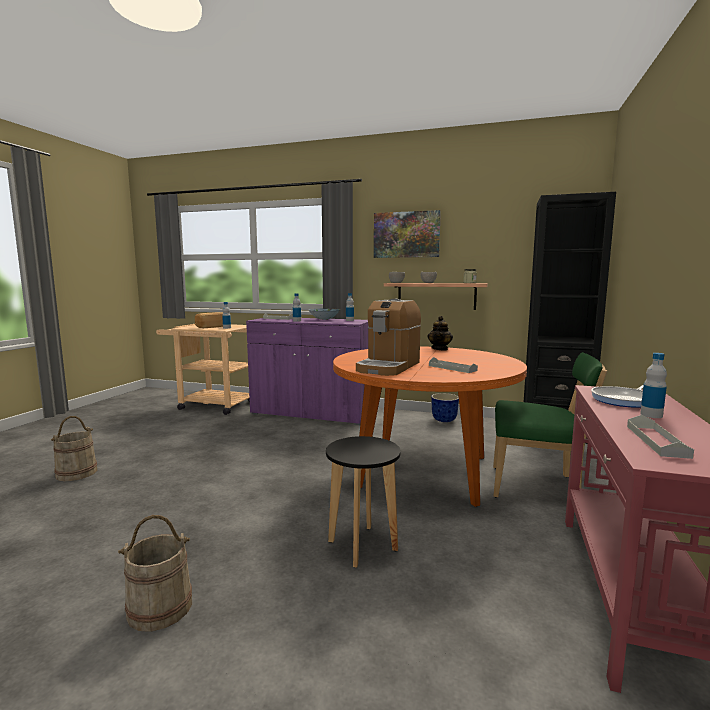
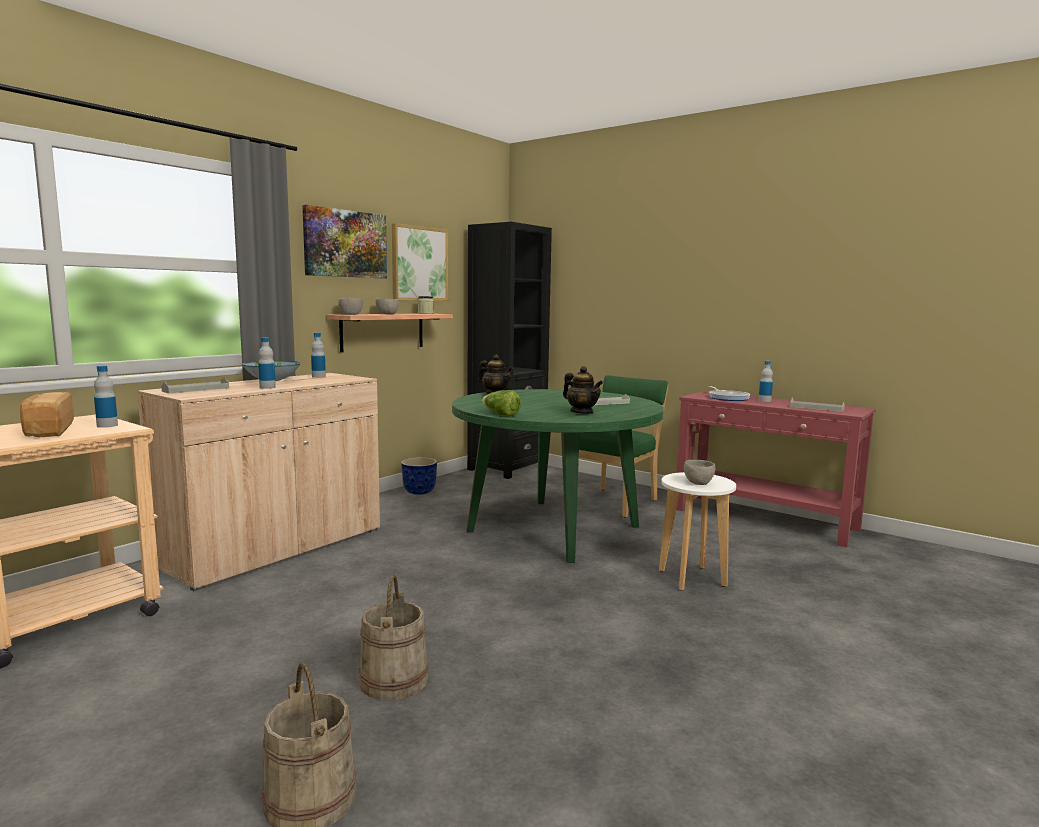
camera: 70 degrees left, 0 degrees up
beige bucket [118,515,192,632] -> beige bucket moved to [359,575,429,701]
purple cabinet [246,318,368,425] -> beige cabinet [137,373,380,591]
black stool [326,436,400,568] -> white stool [659,472,736,591]
orange dining table [333,346,527,507] -> green dining table [452,389,664,563]
coffee machine [356,299,421,376] -> teapot [563,366,603,414]
none -> picture [392,223,448,301]
none -> lettuce [482,390,521,417]
none -> grey bowl [684,460,715,485]

